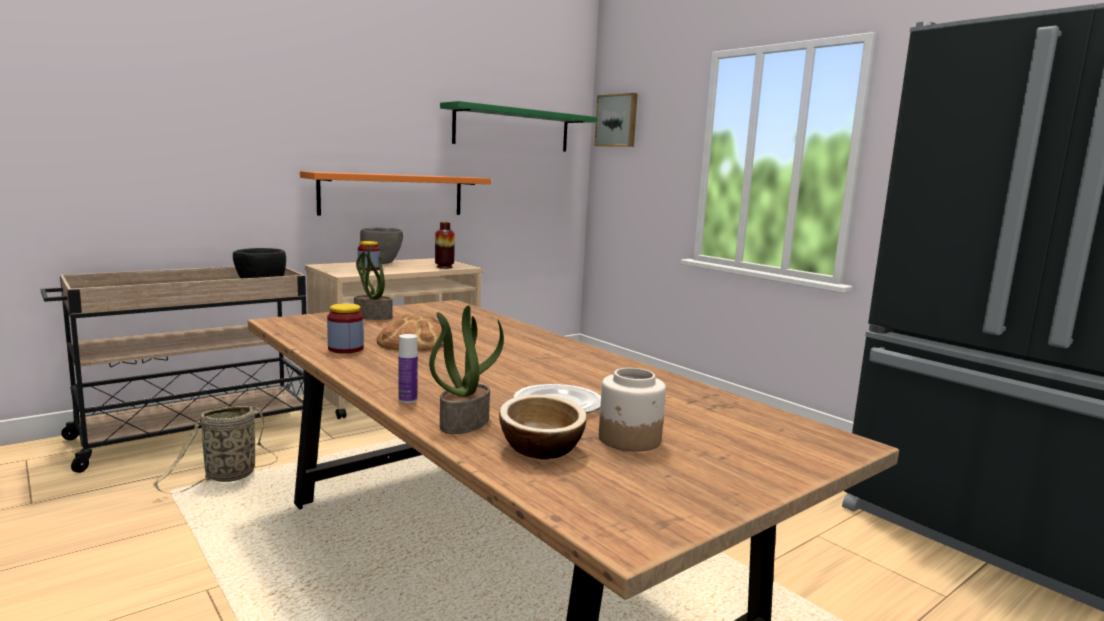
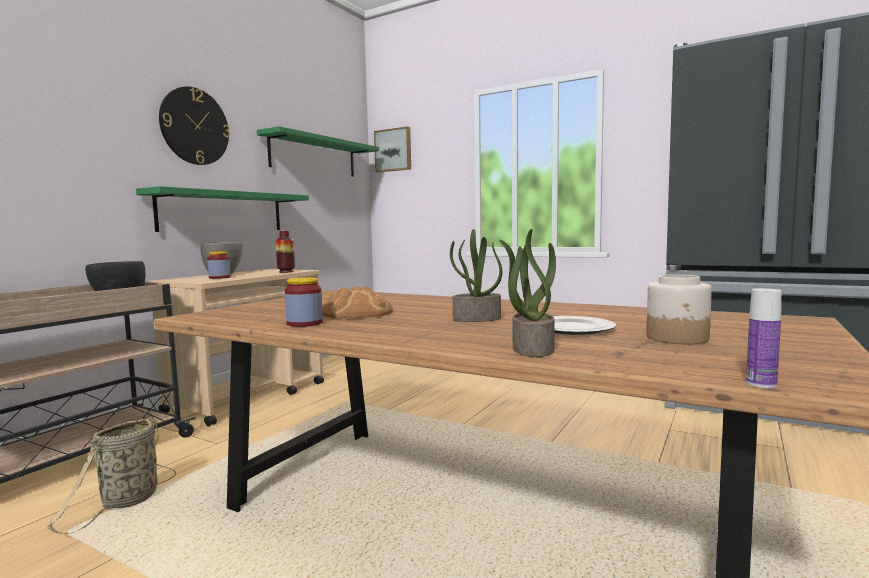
camera: 20 degrees left, 5 degrees down
orange shelf [300,171,491,215] -> green shelf [136,186,309,232]
potted plant [354,244,392,320] -> potted plant moved to [450,229,502,322]
bottle [399,334,418,403] -> bottle moved to [746,288,782,388]
bowl [499,395,587,459] -> none
none -> wall clock [159,86,230,165]

